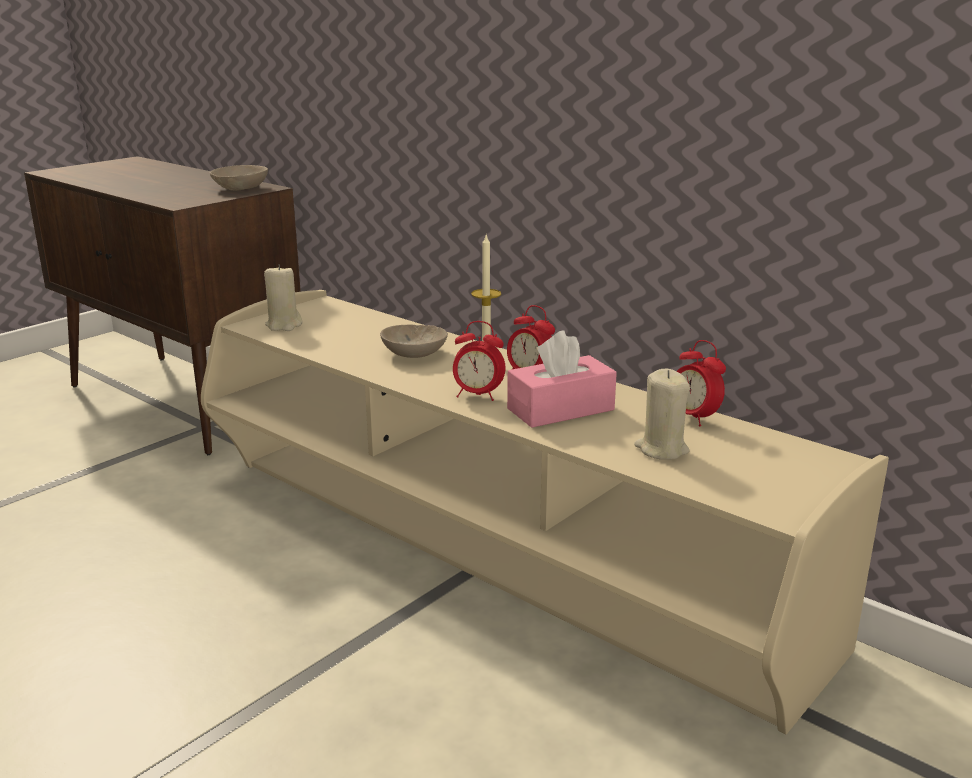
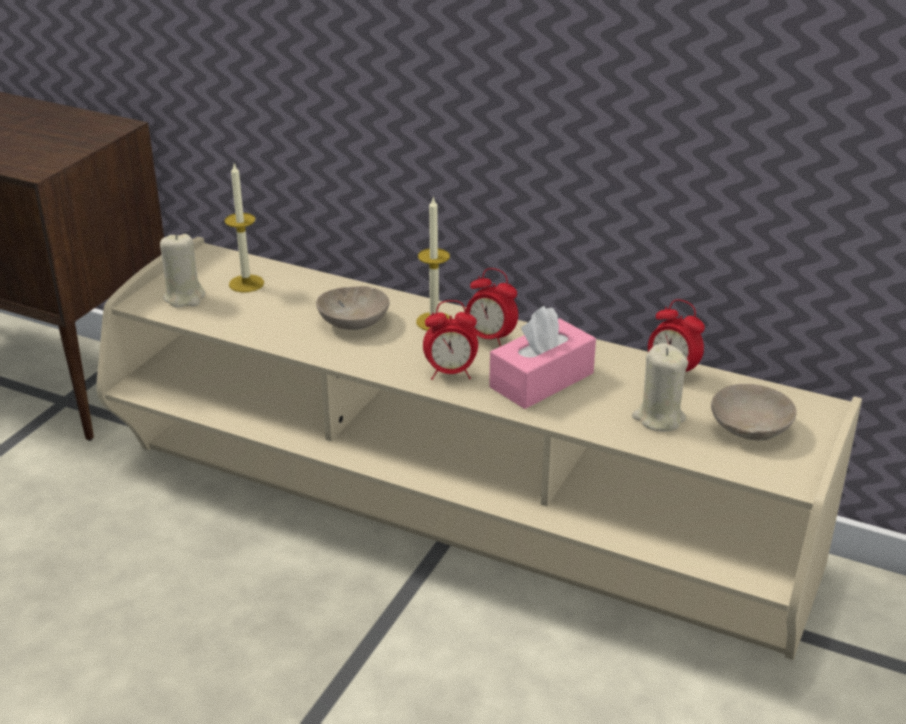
camera: 15 degrees left, 10 degrees up
beige bowl [210,165,268,191] -> beige bowl moved to [711,384,797,441]
none -> candle [225,164,264,292]

